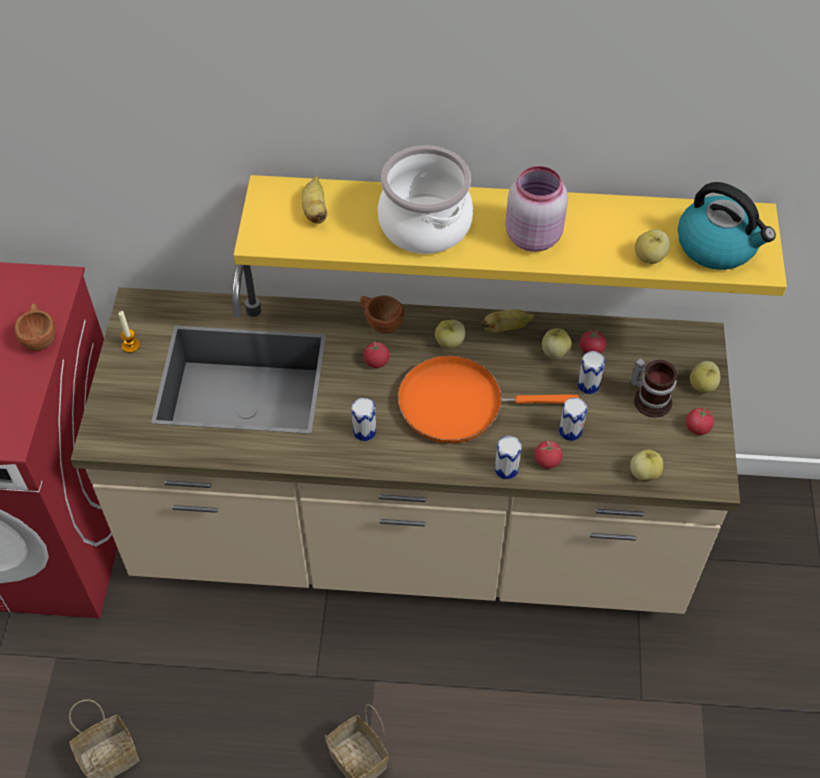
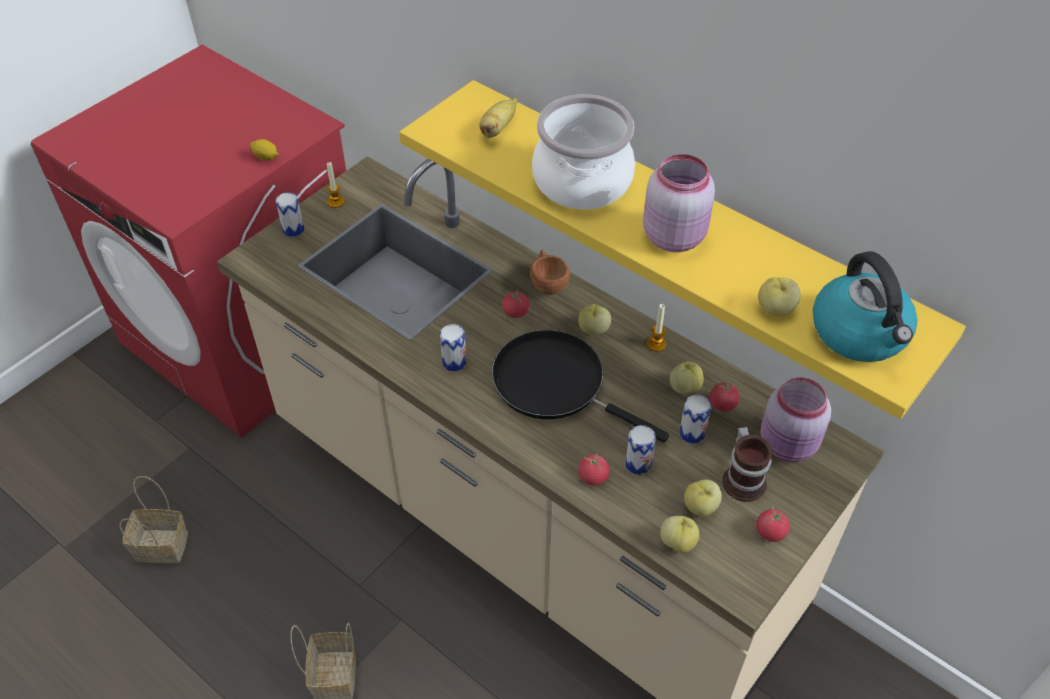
camera: 35 degrees right, 5 degrees down
brown cup [14,303,55,351] -> lemon [250,139,279,160]
orange frying pan [398,355,579,443] -> black frying pan [492,330,669,443]
banana [481,309,535,333] -> candle [647,304,666,351]
can [495,436,522,479] -> can moved to [276,192,304,237]
apple [690,361,721,393] -> apple moved to [684,479,722,516]
none -> pink jar [760,377,831,462]

